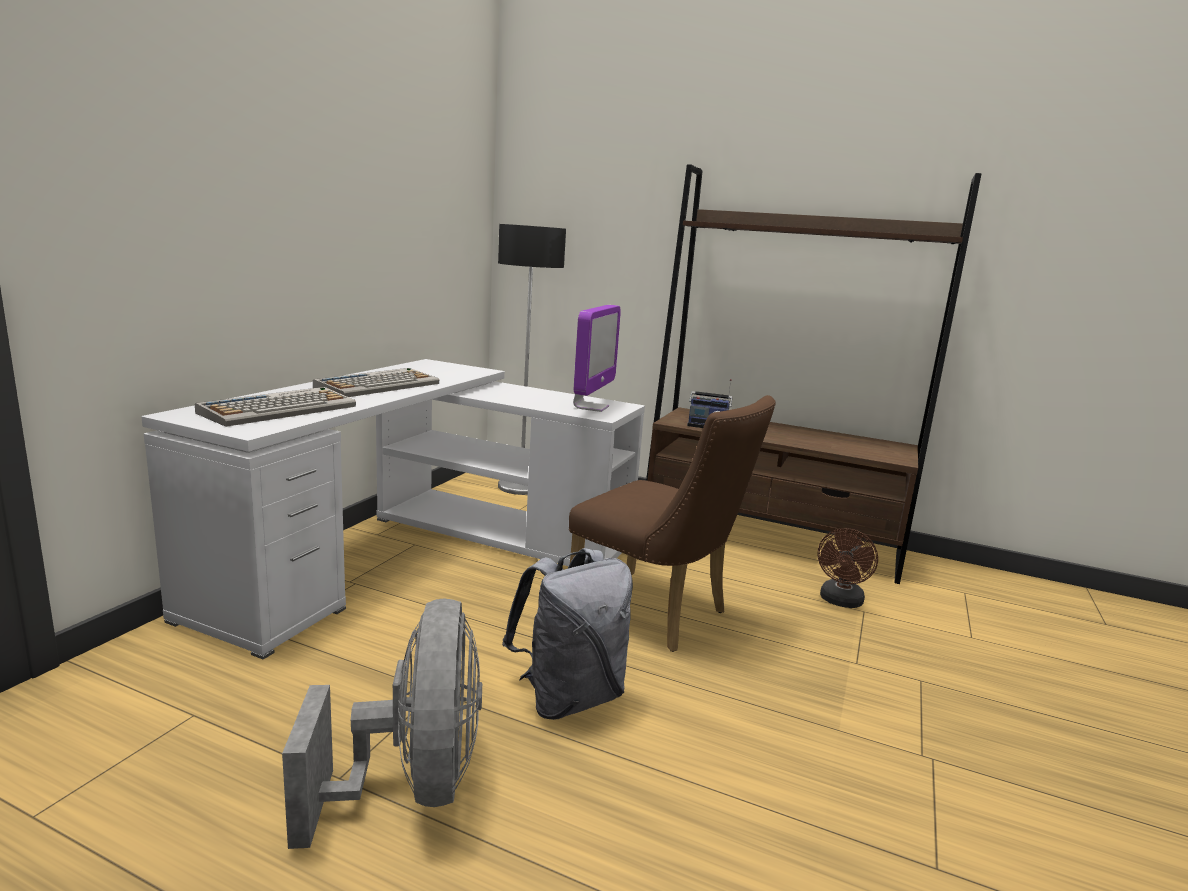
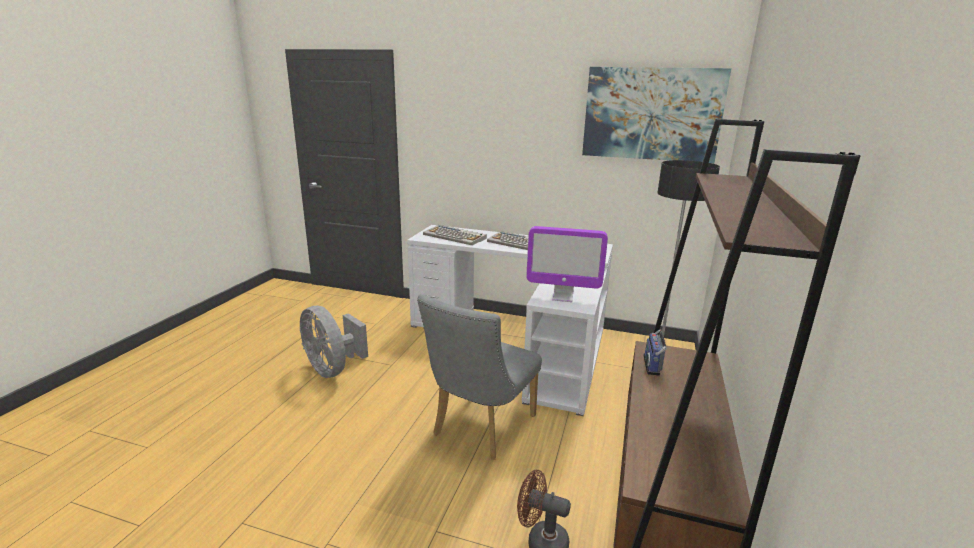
camera: 85 degrees right, 5 degrees up
grey fan [282,598,482,849] -> grey fan turned 60 degrees clockwise [300,306,368,378]
grey backpack [502,548,633,720] -> none
brown chair [569,395,776,652] -> grey chair [417,294,542,460]
none -> picture [582,67,731,163]

